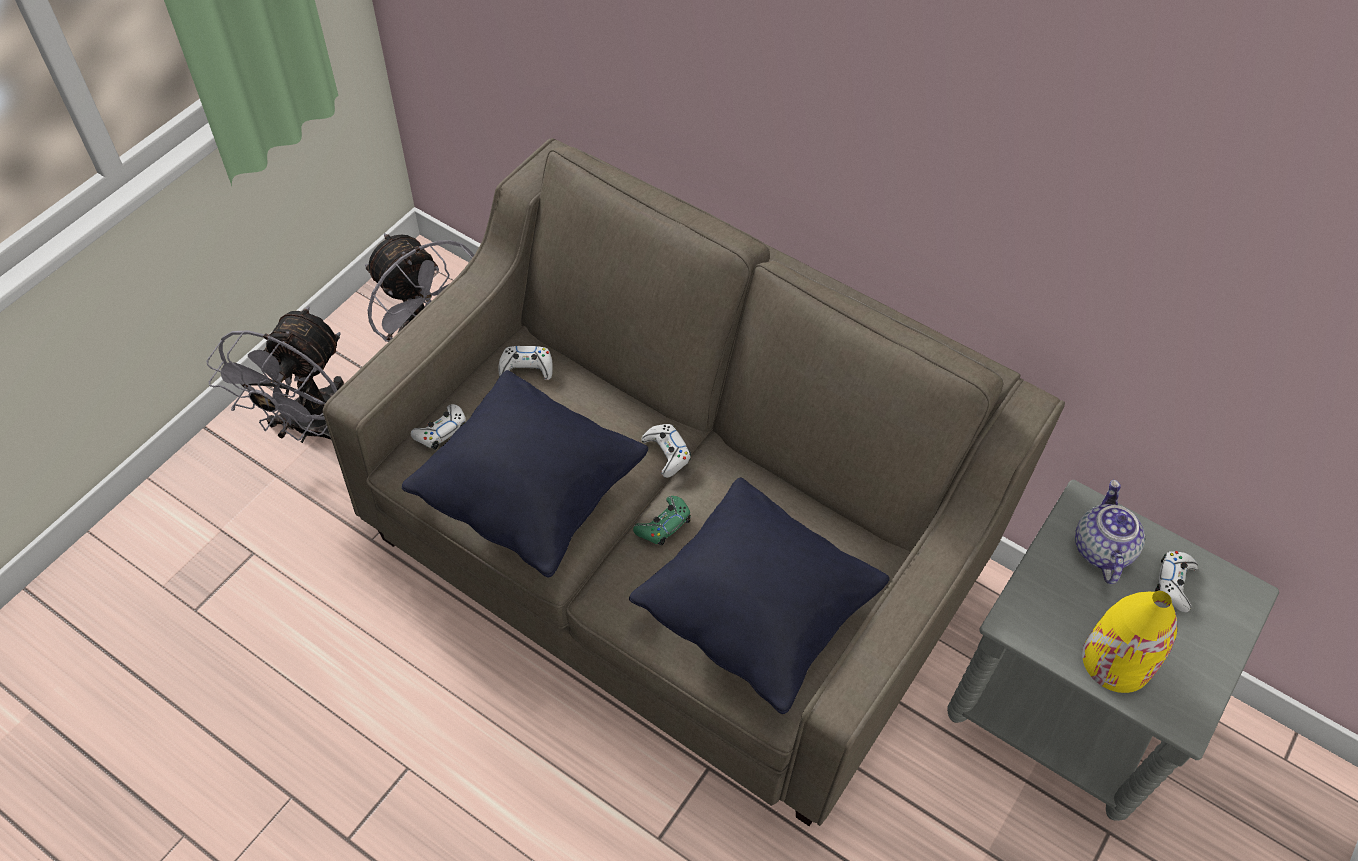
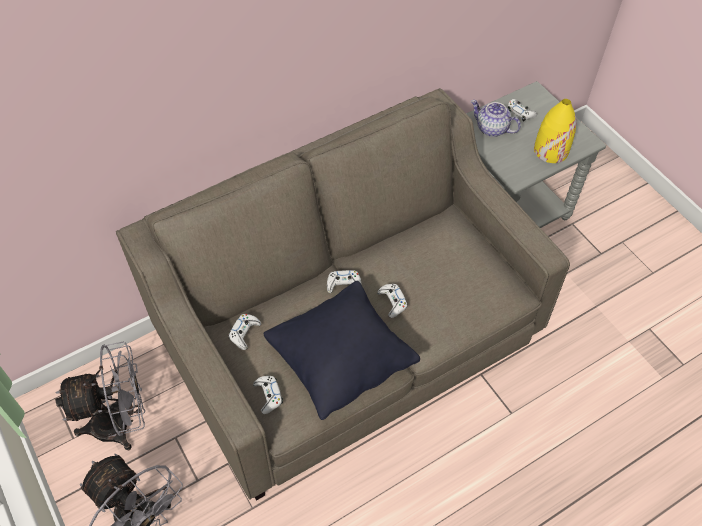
camera: 65 degrees left, 0 degrees up
black pillow [629,477,890,714] -> none
green game controller [633,496,691,546] -> white game controller [377,284,408,318]

